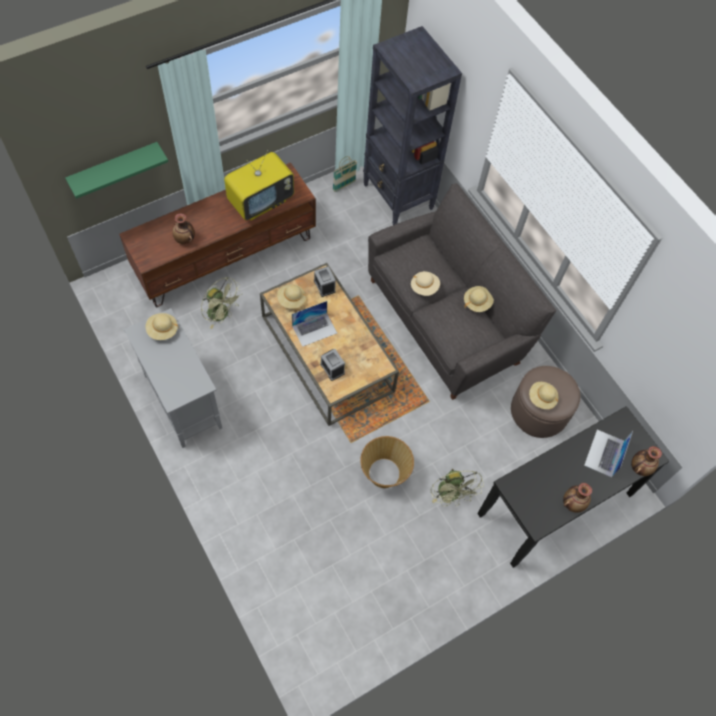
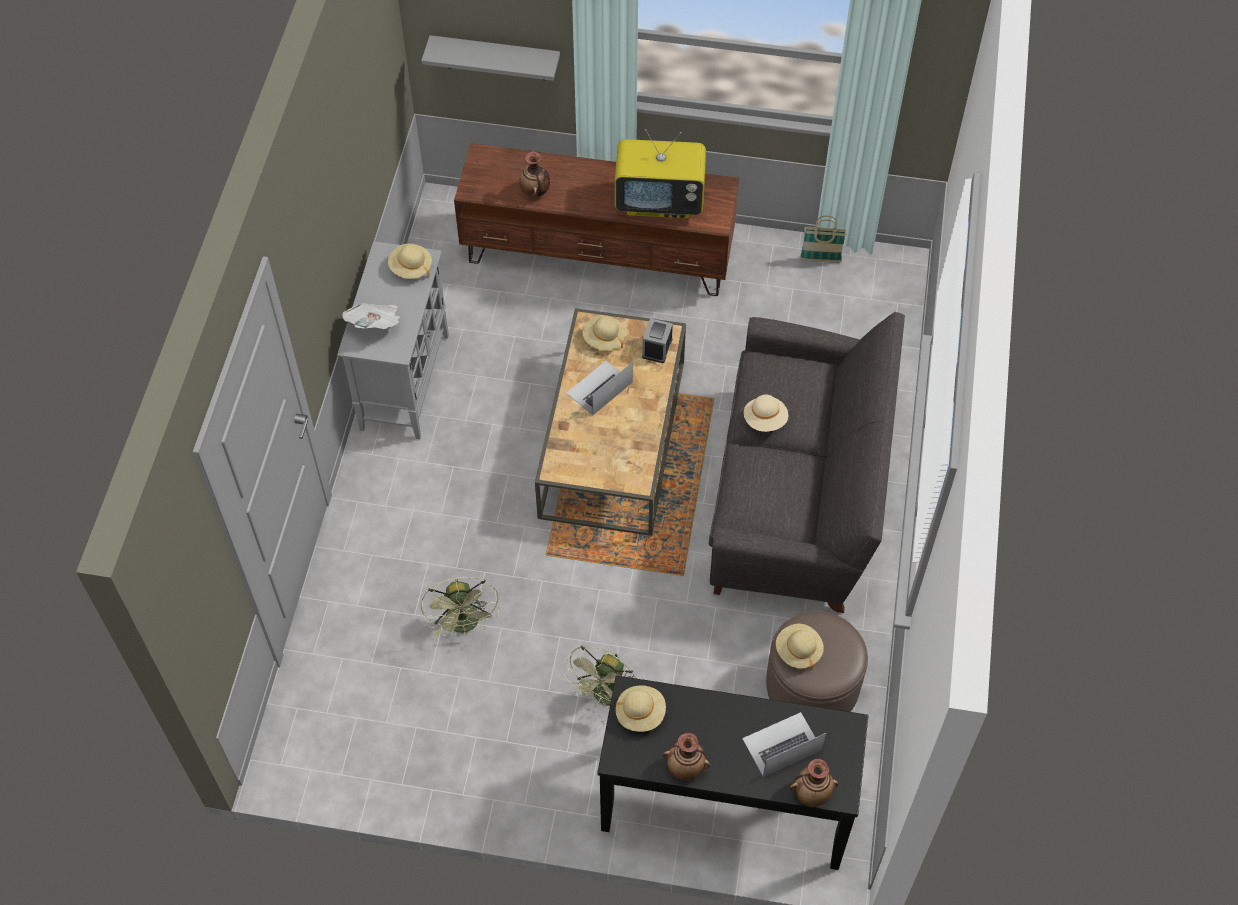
camera: 45 degrees right, 5 degrees down
green shelf [65,142,168,199] -> grey shelf [421,35,560,81]
green fan [201,277,242,329] -> green fan moved to [421,577,499,637]
laptop [292,301,337,347] -> laptop turned 120 degrees clockwise [566,361,633,415]
alarm clock [320,349,345,381] -> none
basket [360,436,414,488] -> none
black bookcase [363,26,462,225] -> none
beige hat [464,286,494,312] -> beige hat moved to [615,686,666,732]
none -> newspaper [342,303,400,329]

